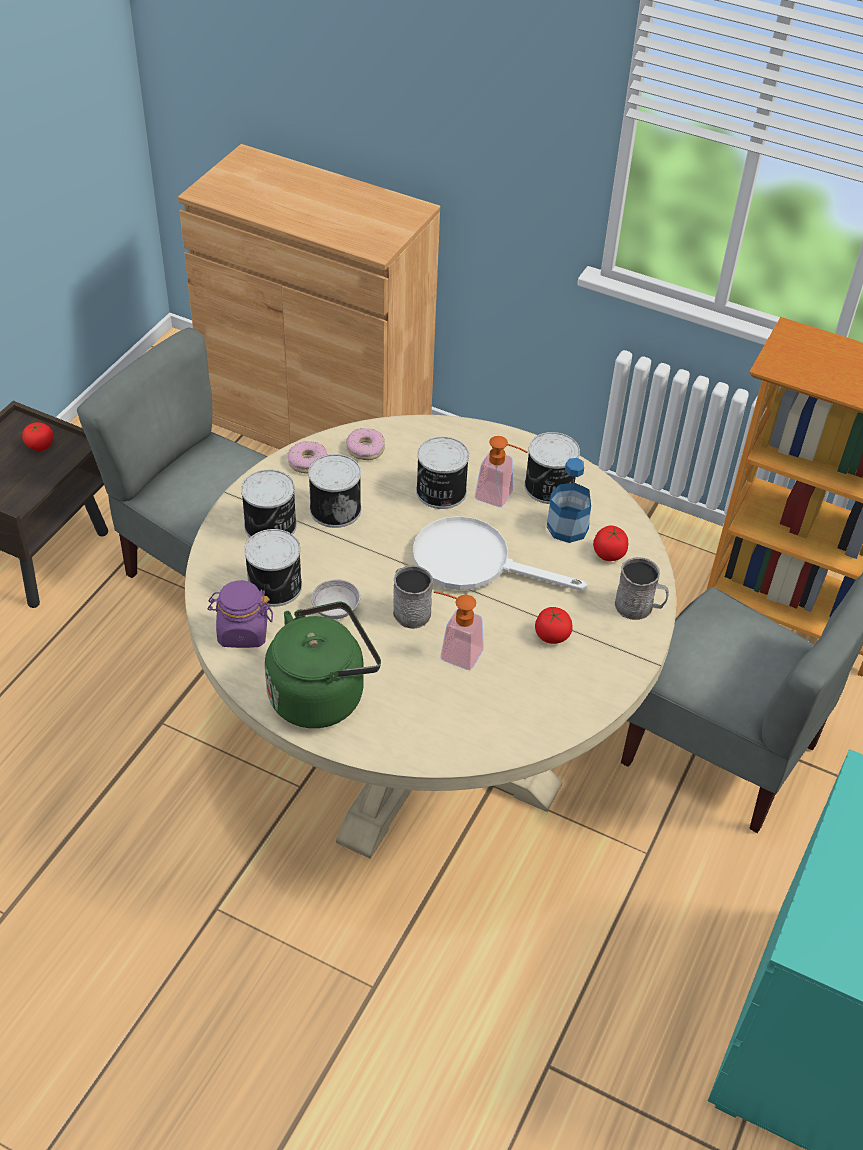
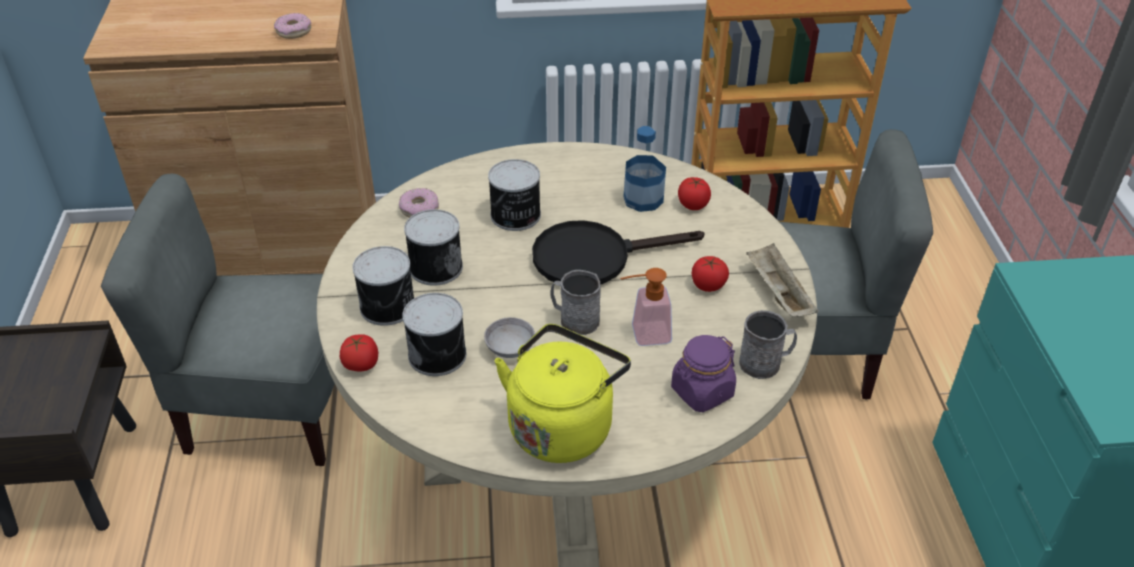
camera: 30 degrees left, 5 degrees down
tomato [22,422,53,451] -> tomato moved to [340,334,378,372]
purple jar [207,580,273,648] -> purple jar moved to [671,335,736,412]
green kettle [265,602,381,728] -> yellow kettle [495,324,631,463]
donut [288,441,327,474] -> donut moved to [274,13,311,39]
white frying pan [413,516,587,591] -> black frying pan [532,220,704,285]
soap dispenser [475,436,528,507] -> none
can [524,432,580,504] -> none
grey mug [615,557,669,620] -> grey mug moved to [739,310,797,379]
none -> beige tray [746,243,819,317]

